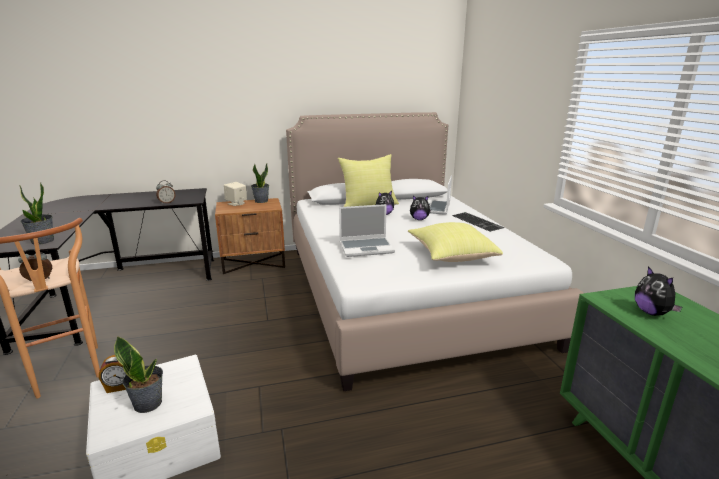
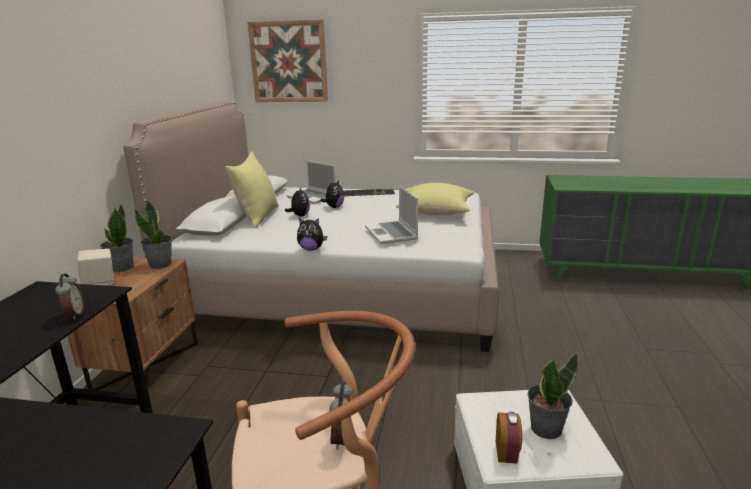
camera: 65 degrees left, 0 degrees up
potted plant [19,182,54,245] -> potted plant moved to [135,200,172,269]
laptop [339,204,395,257] -> laptop turned 150 degrees clockwise [365,186,418,244]
plush toy [635,266,682,316] -> plush toy moved to [297,218,327,251]
none -> picture [247,20,328,102]

